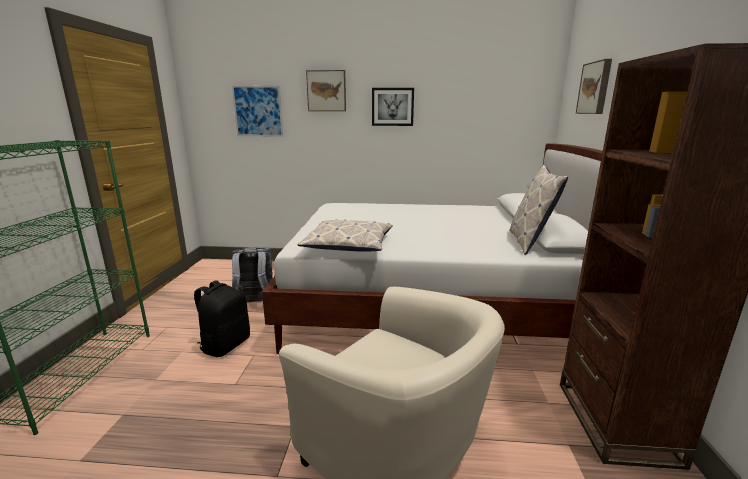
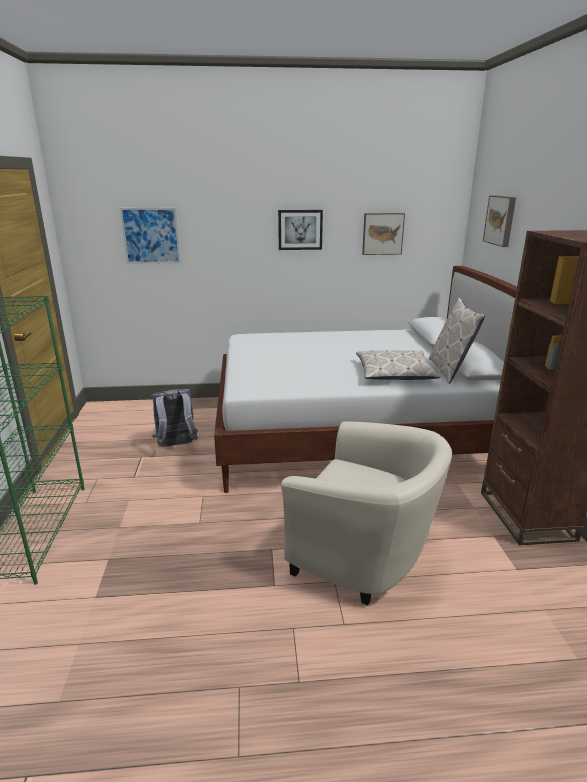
camera: 10 degrees left, 5 degrees up
black backpack [194,280,250,357] -> none
pillow [297,220,393,252] -> pillow moved to [356,350,441,380]
picture [306,70,346,111] -> picture moved to [362,213,405,255]

